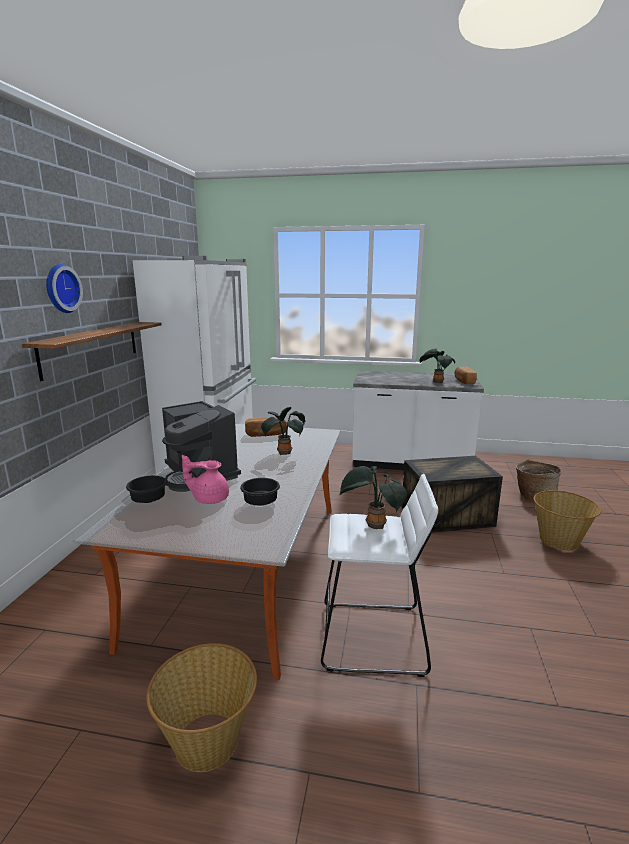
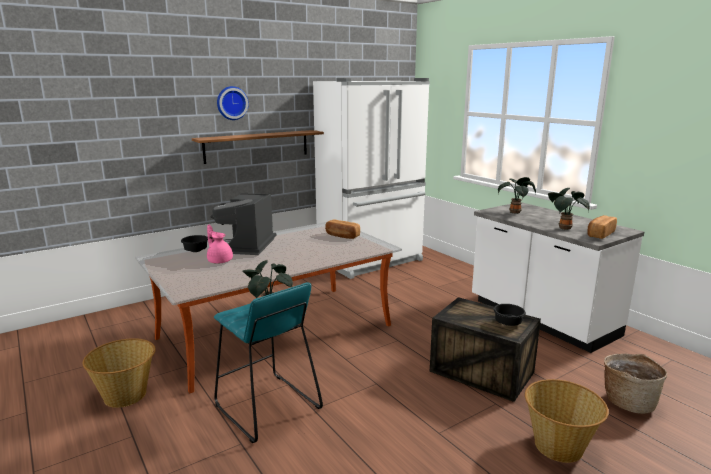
camera: 45 degrees right, 0 degrees up
black bowl [240,478,280,506] -> black bowl moved to [493,304,526,326]
potted plant [261,407,305,455] -> potted plant moved to [498,177,536,214]
white stool [321,474,438,677] -> turquoise stool [214,282,323,443]

